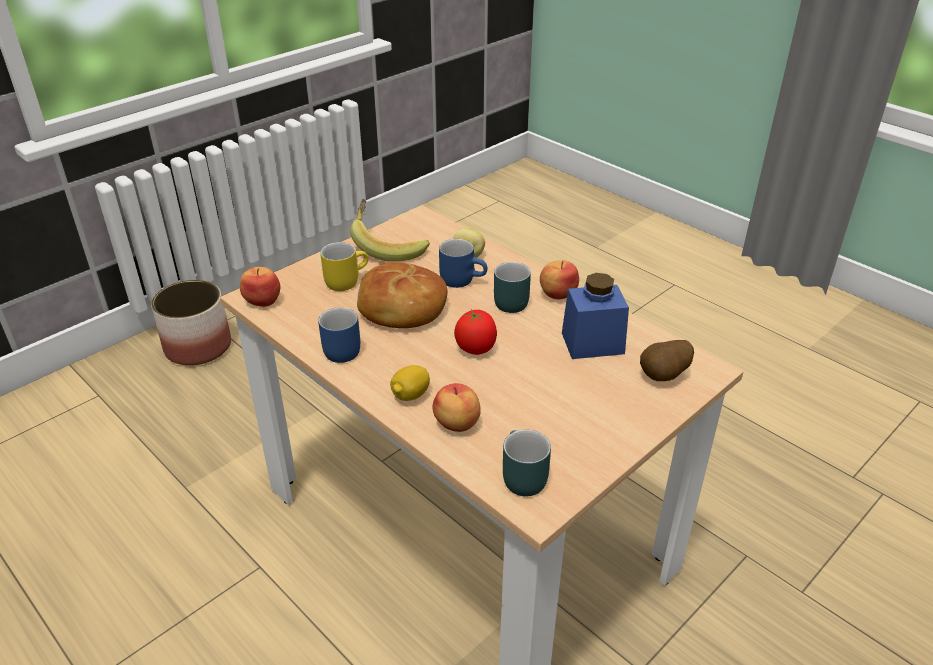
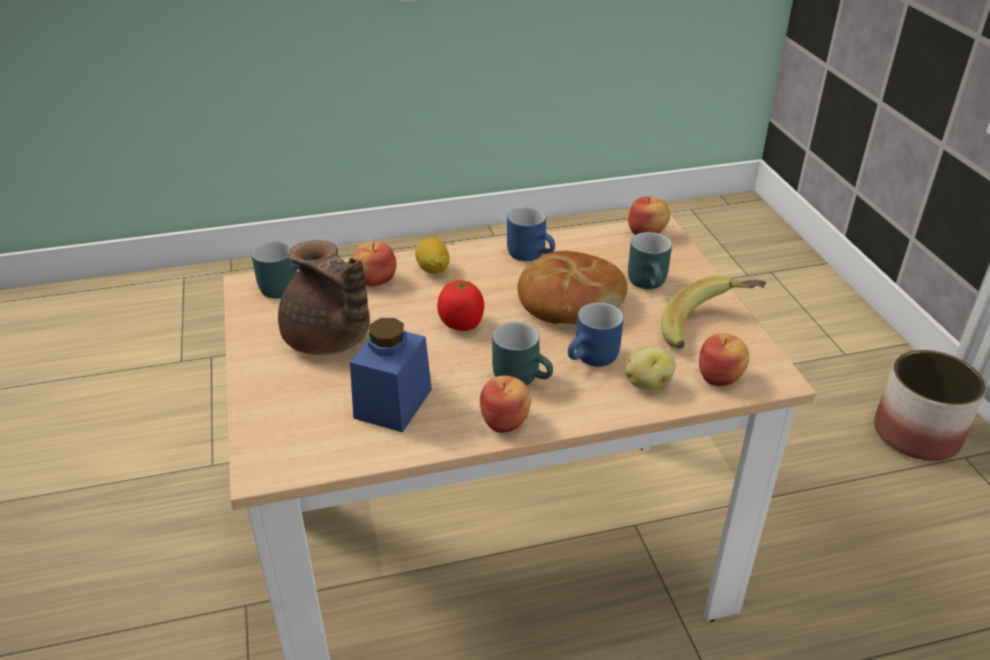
camera: 120 degrees right, 0 degrees up
yellow mug [320,242,368,291] -> turquoise mug [628,232,672,289]
potato [640,340,694,381] -> none
none -> brown teapot [278,240,370,355]
none -> apple [699,333,750,386]

